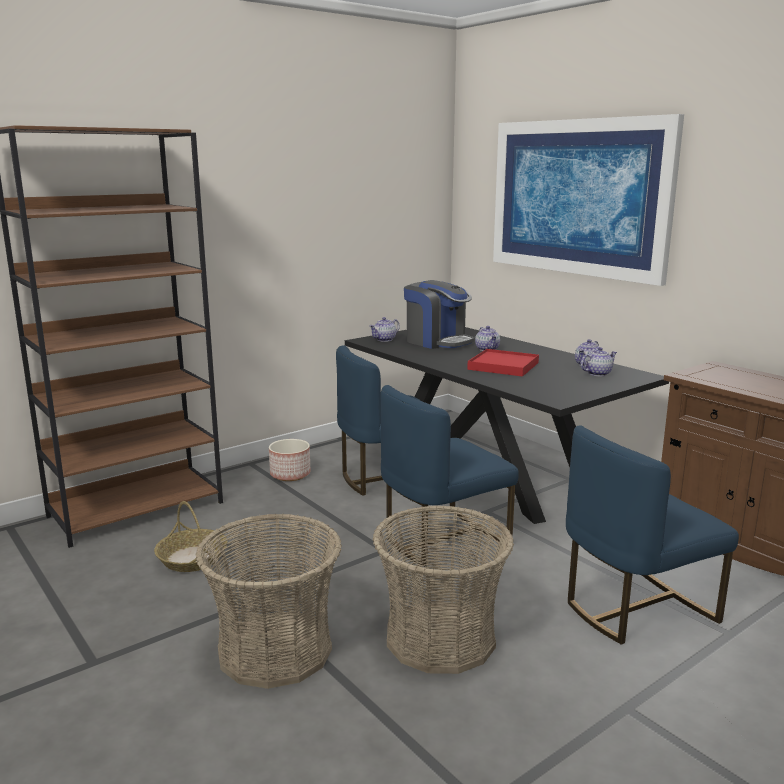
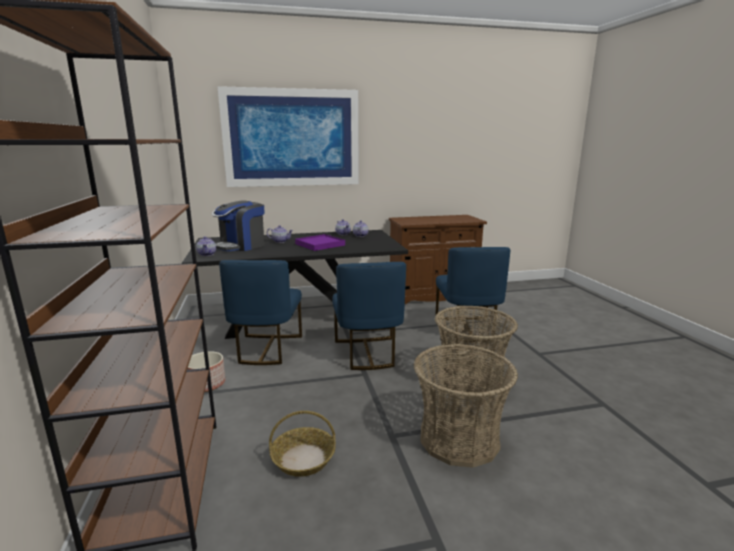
camera: 65 degrees left, 0 degrees up
coffee machine [404,280,475,349] -> coffee machine turned 150 degrees clockwise [212,200,264,251]
red tray [467,349,539,377] -> purple tray [295,234,345,251]

